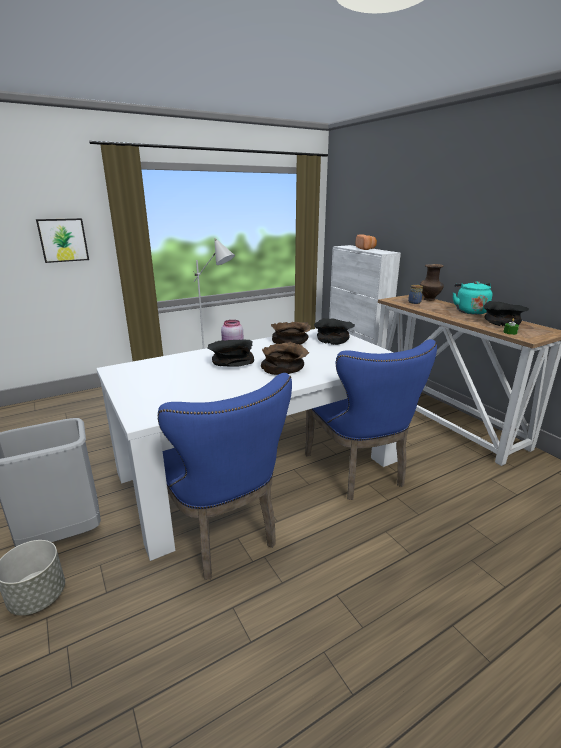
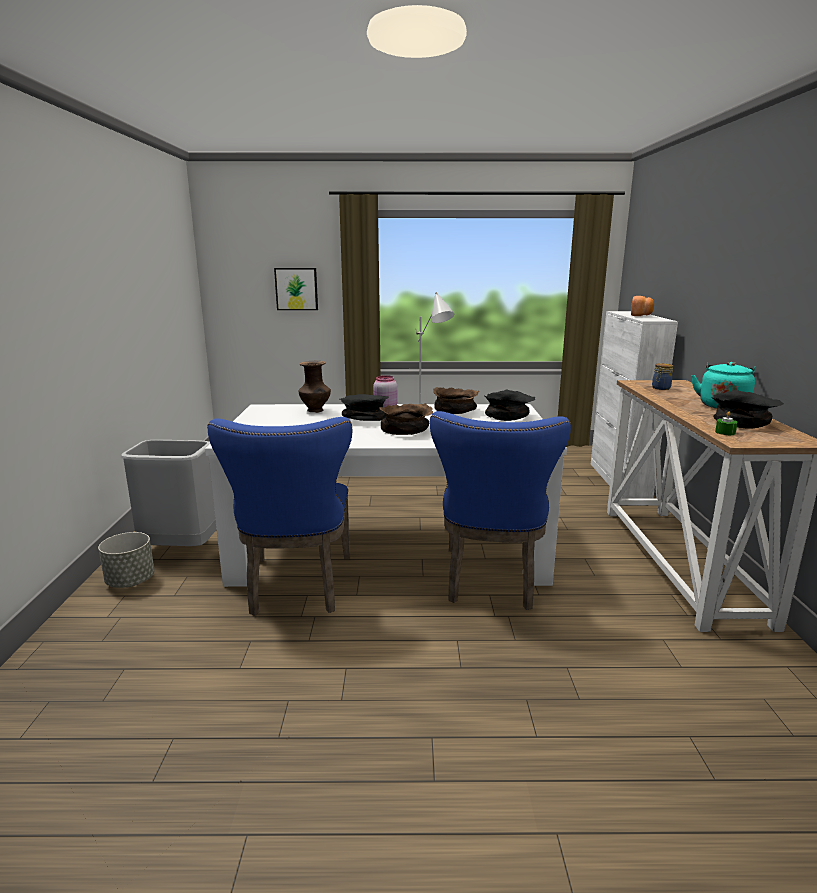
camera: 30 degrees right, 5 degrees down
brown vase [420,264,444,301] -> brown vase moved to [299,361,331,413]

